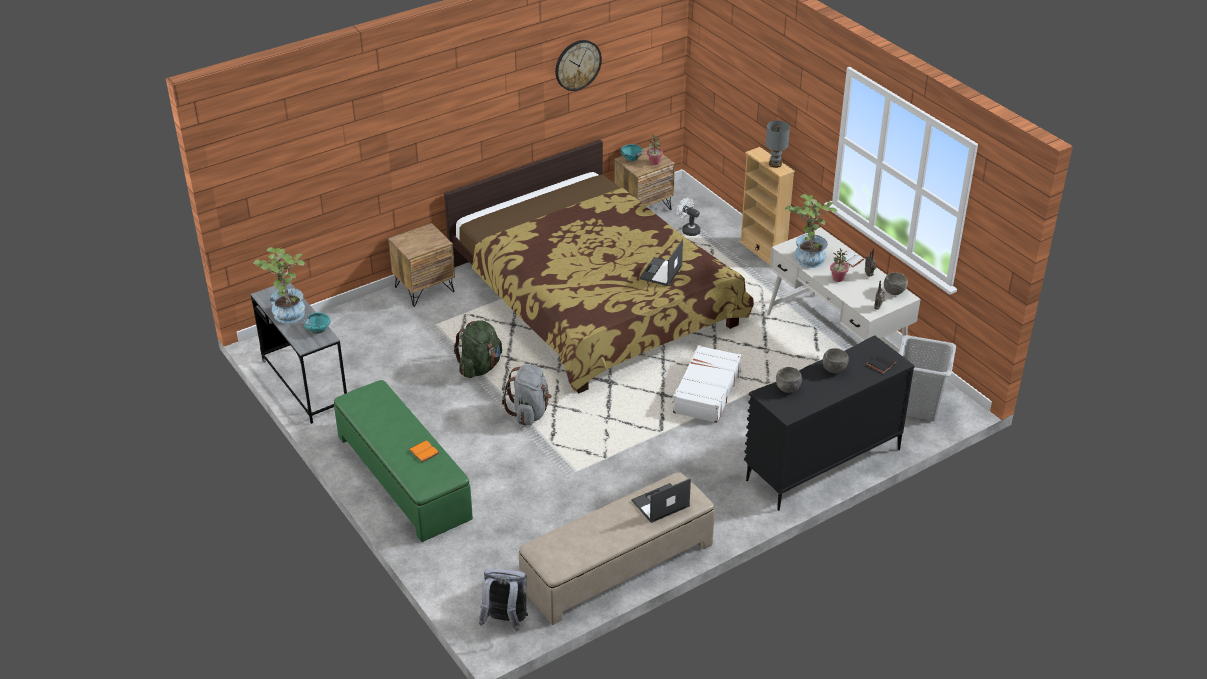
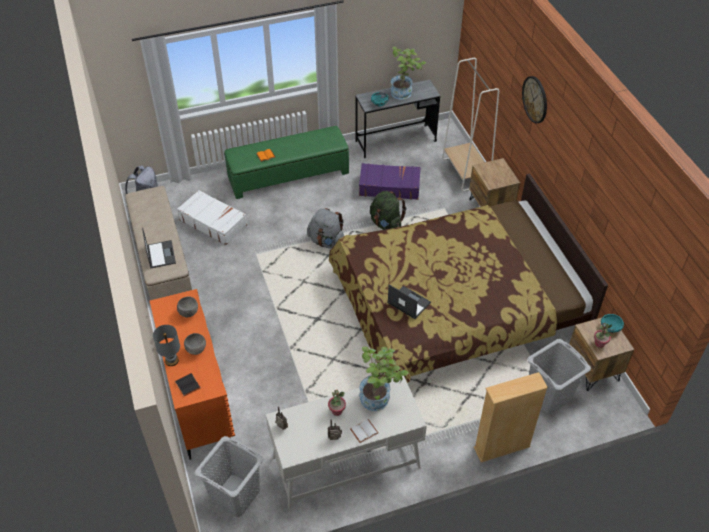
camera: 105 degrees right, 10 degrees up
wall clock [555,40,602,91] -> wall clock moved to [522,76,547,124]
white suitcase [671,345,741,423] -> white suitcase moved to [177,190,247,245]
white fan [676,197,701,236] -> grey laundry basket [527,339,591,414]
black dresser [744,335,914,511] -> orange dresser [150,289,235,460]
grey table lamp [766,121,790,168] -> grey table lamp moved to [153,325,180,366]
grey bowl [884,272,908,295] -> none
none -> purple suitcase [359,163,421,200]
none -> clothes rack [442,58,499,191]

